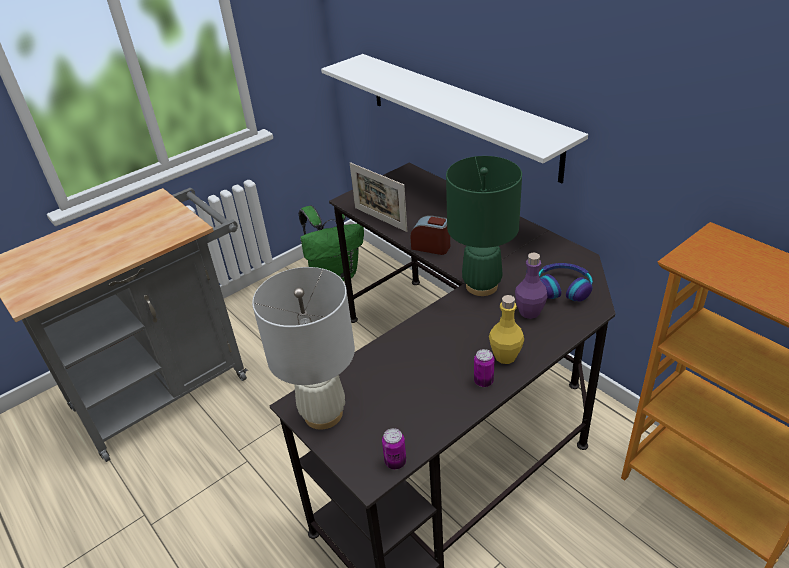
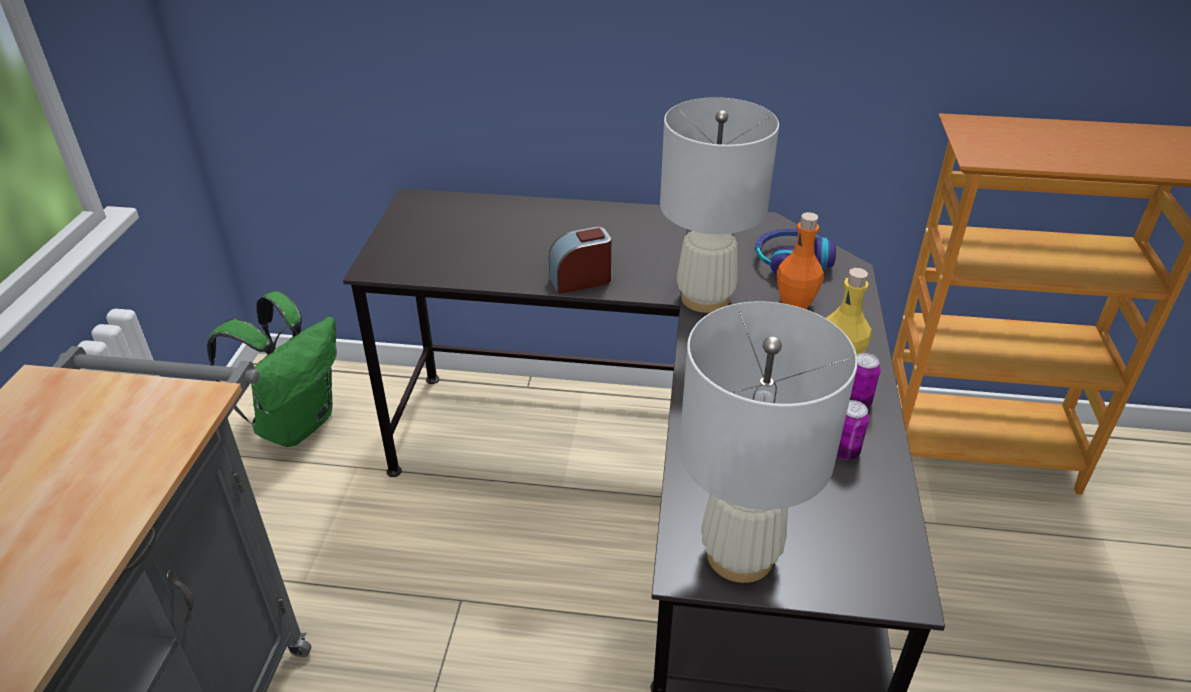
camera: 45 degrees left, 0 degrees up
white shelf [321,54,588,183] -> none
picture frame [350,162,408,232] -> none
can [382,428,406,469] -> can moved to [837,400,869,460]
green table lamp [446,156,522,296] -> white table lamp [660,97,779,313]
purple bottle [515,252,547,319] -> orange bottle [777,212,824,309]

